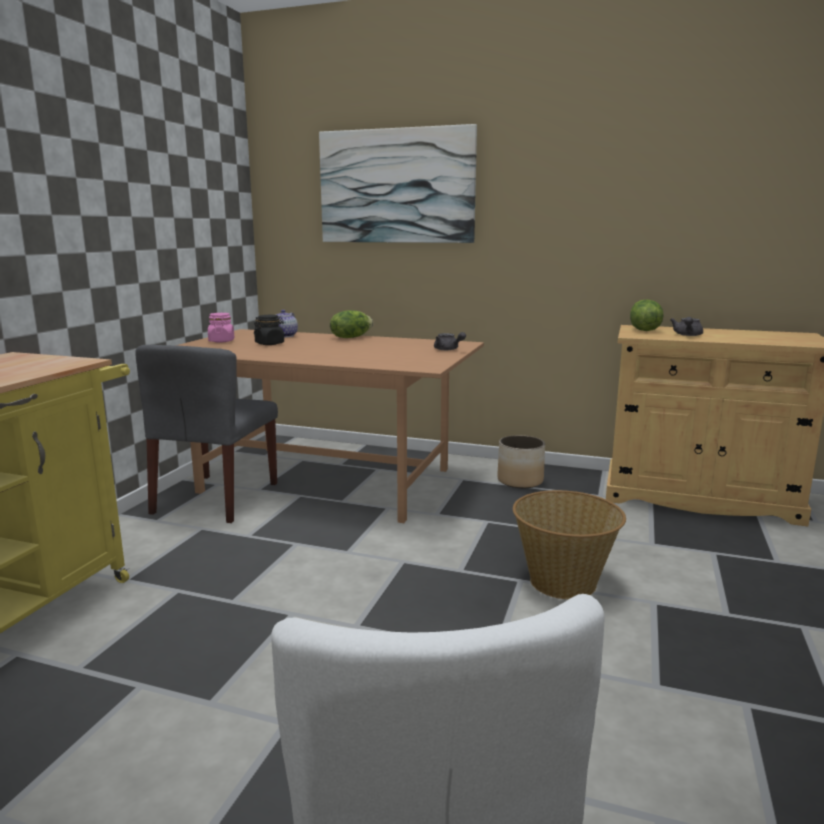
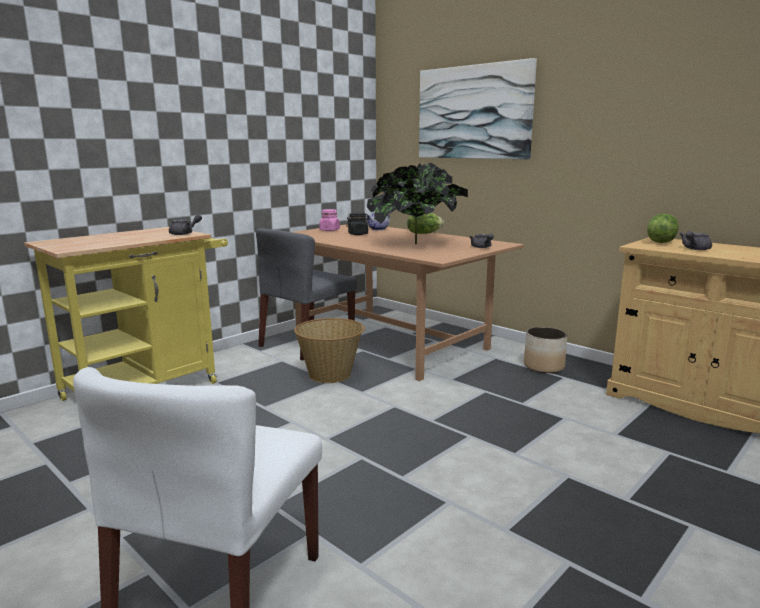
camera: 25 degrees right, 0 degrees up
basket [513,490,626,599] -> basket moved to [294,318,365,383]
none -> grey teapot [169,214,202,235]
none -> potted plant [367,163,468,244]

